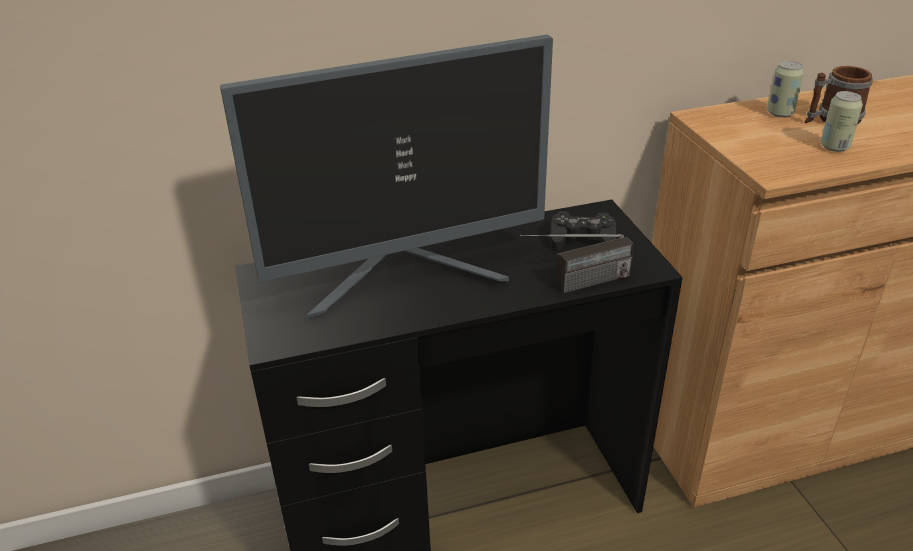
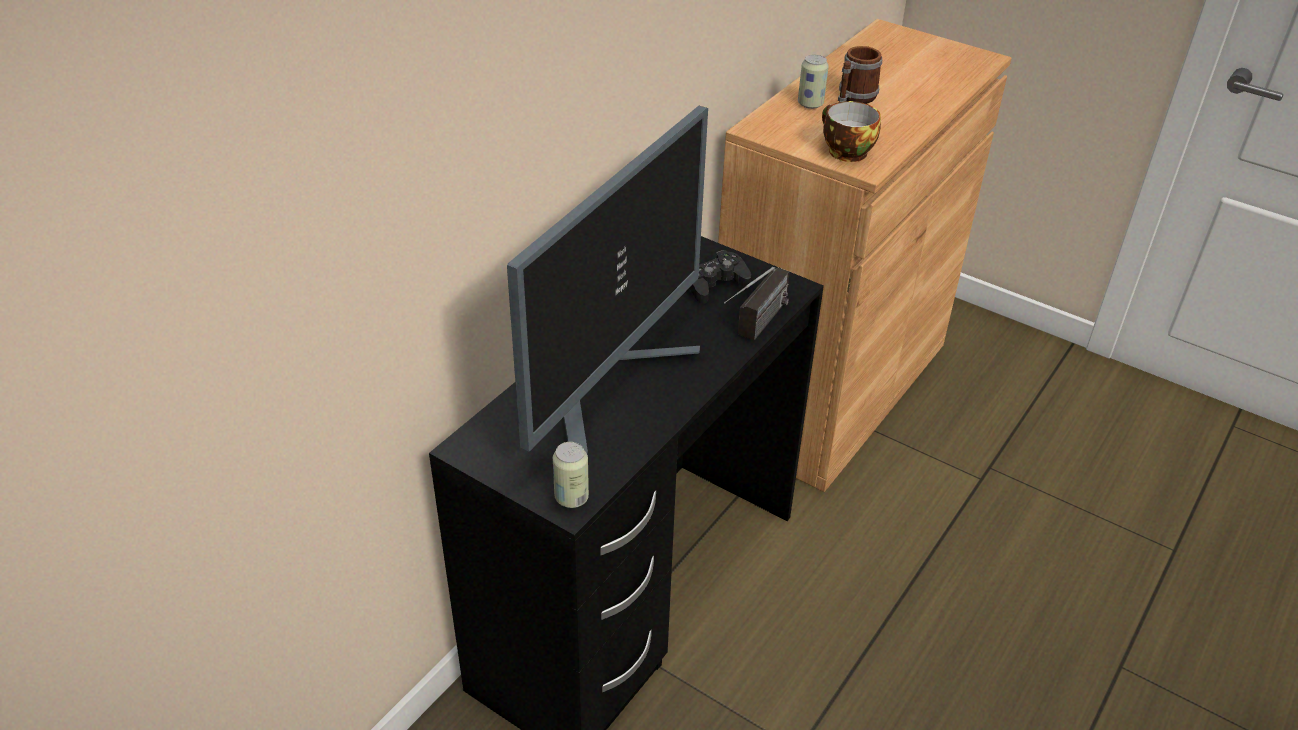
camera: 40 degrees left, 5 degrees up
can [821,91,863,152] -> can moved to [553,442,589,508]
none -> cup [822,101,881,162]

